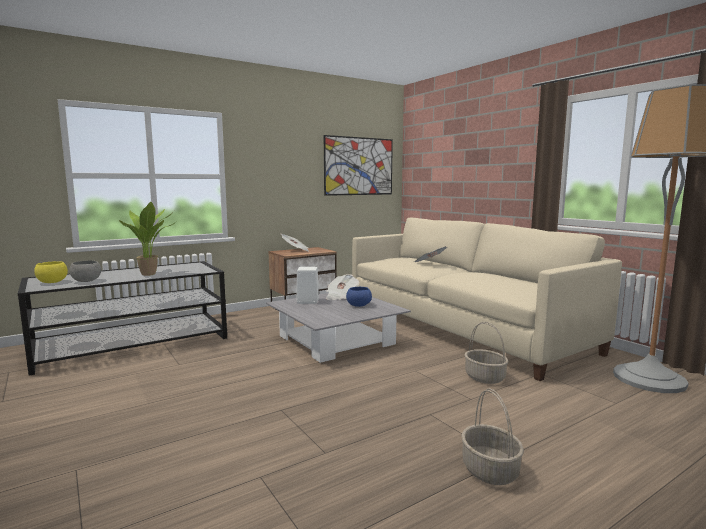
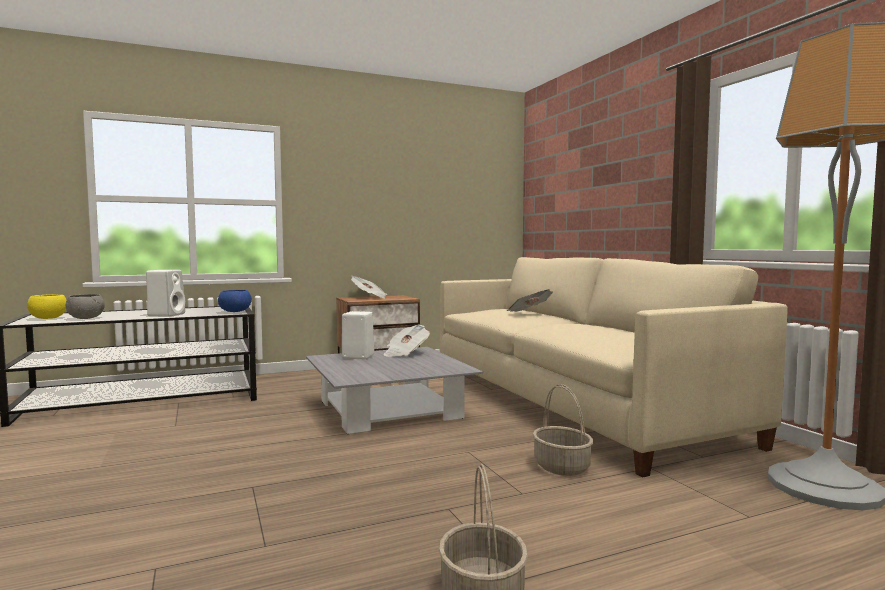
camera: 10 degrees right, 5 degrees down
potted plant [119,202,177,276] -> white speaker [146,270,185,317]
picture [324,135,393,196] -> none
blue bowl [346,287,372,307] -> blue bowl moved to [218,290,252,312]

